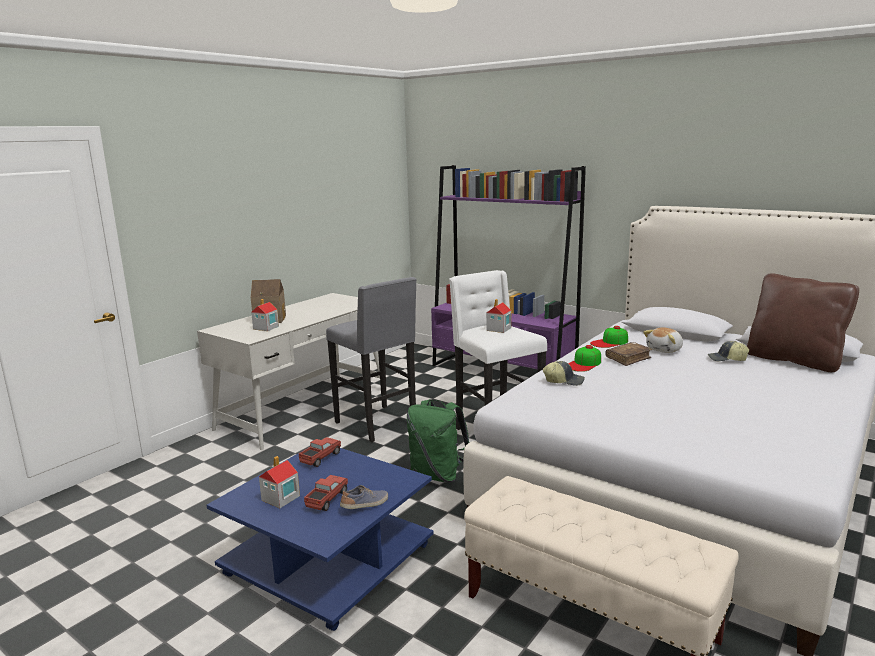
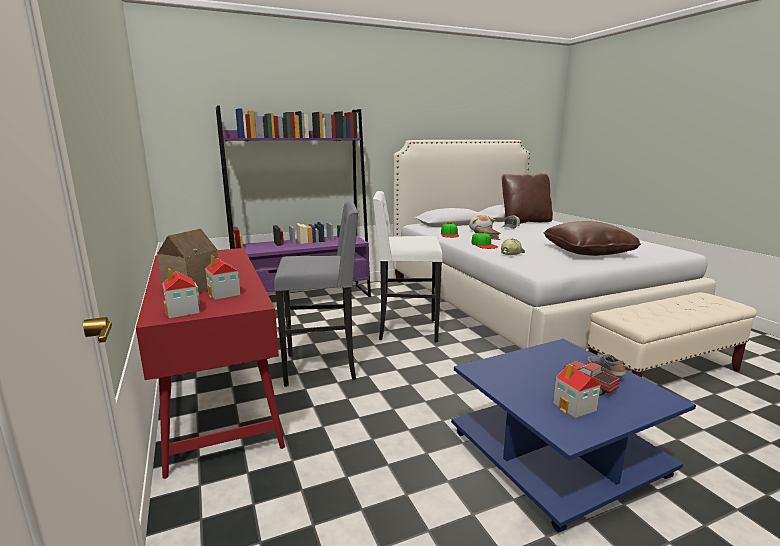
camera: 60 degrees left, 0 degrees up
white desk [197,293,380,450] -> red desk [136,248,285,479]
toy truck [299,437,341,467] -> none
green backpack [407,399,470,483] -> none
toy house [486,299,511,333] -> toy house moved to [162,268,200,318]
none -> brown pillow [544,221,641,256]

